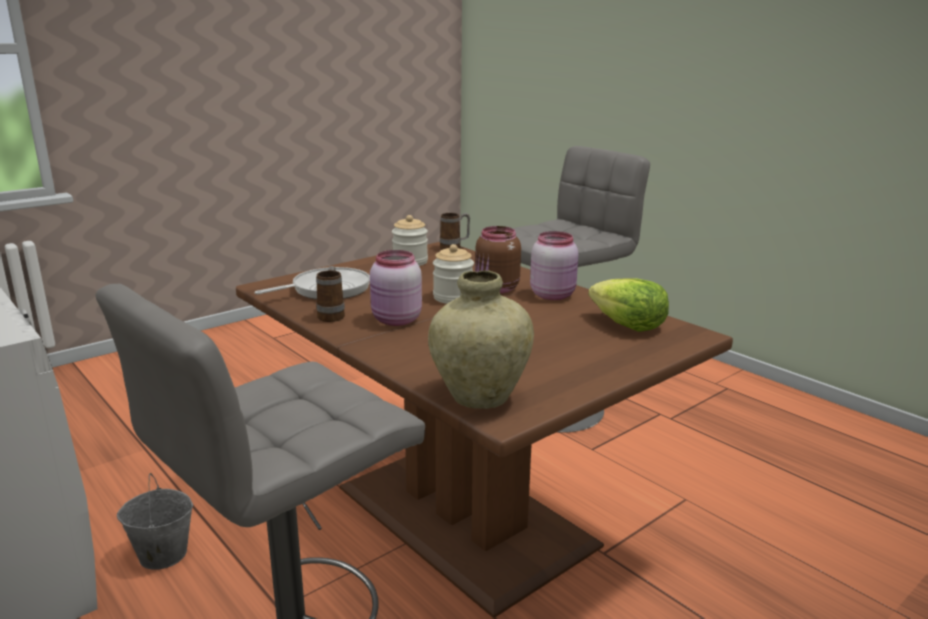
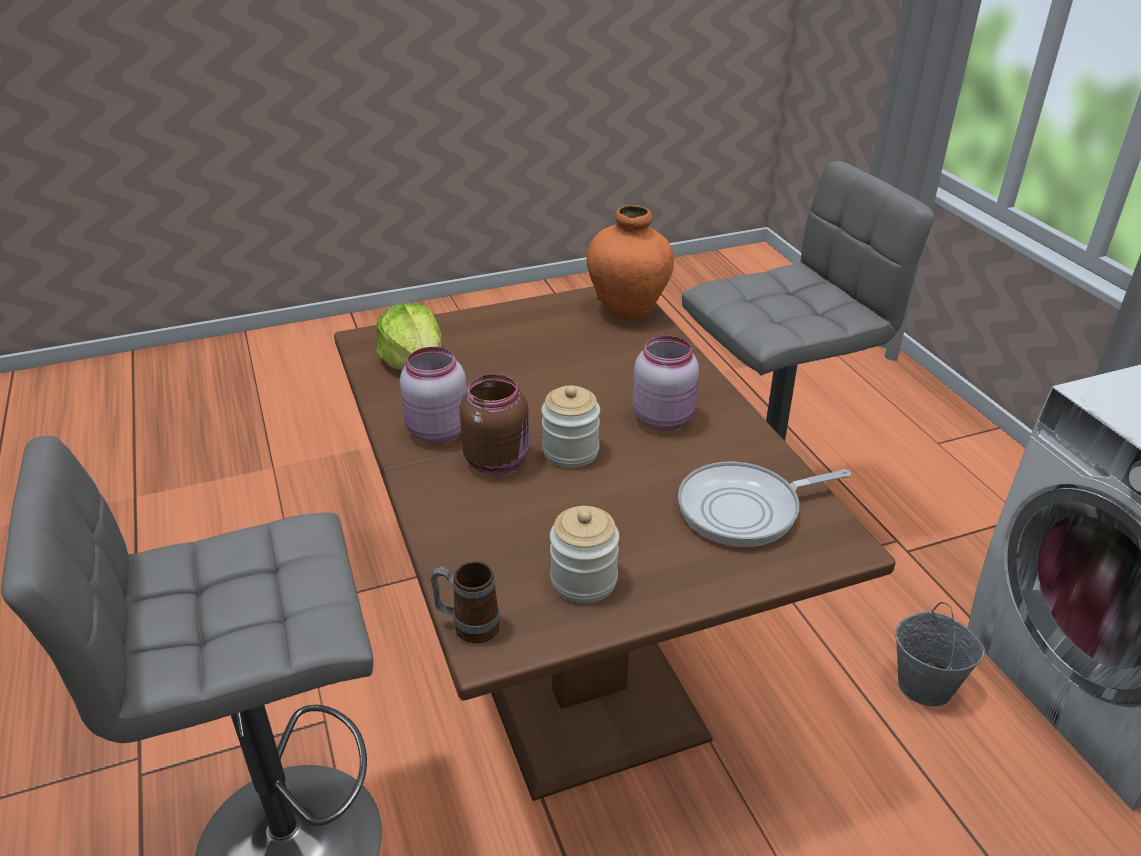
camera: 160 degrees left, 15 degrees up
mug [316,266,345,322] -> none
beige vase [428,270,534,409] -> orange vase [587,205,674,321]

